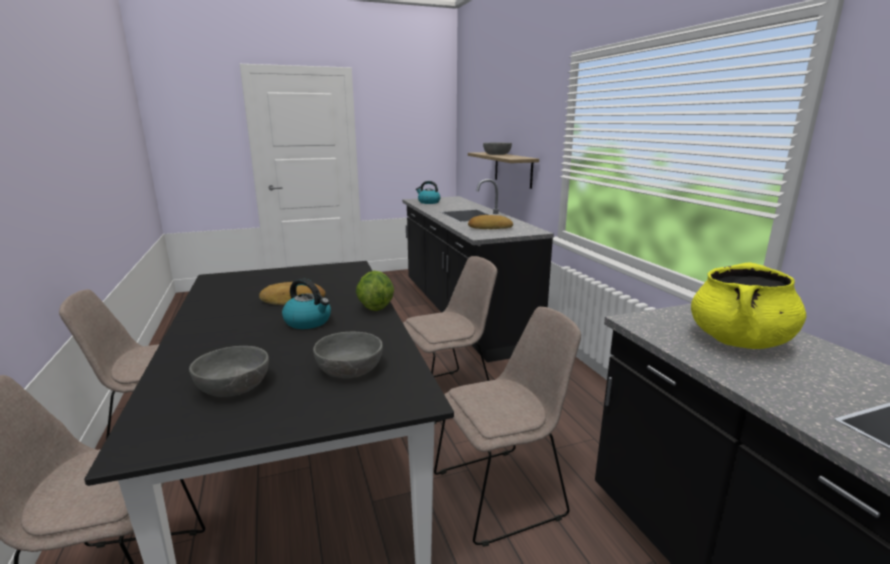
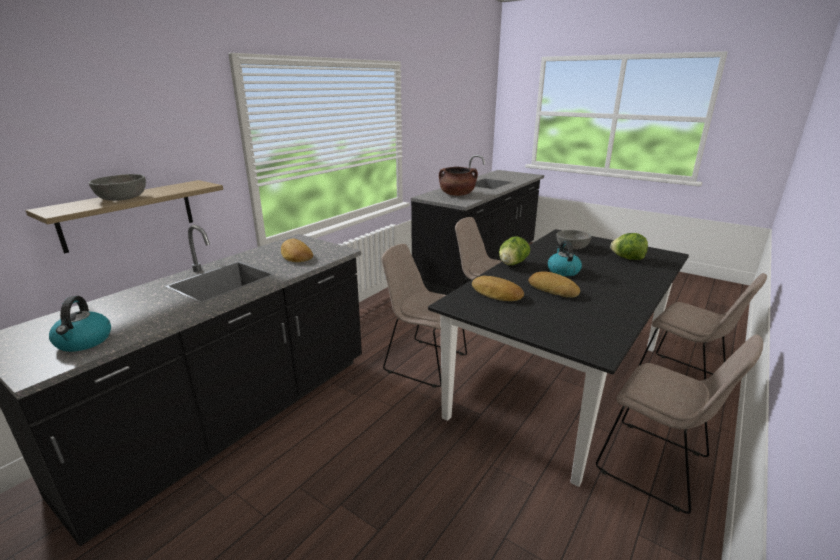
camera: 125 degrees left, 5 degrees up
grey bowl [189,346,269,397] -> lettuce [610,233,648,260]
yellow cooking pot [691,263,806,349] -> brown cooking pot [439,167,478,196]
none -> bread [472,276,524,301]

